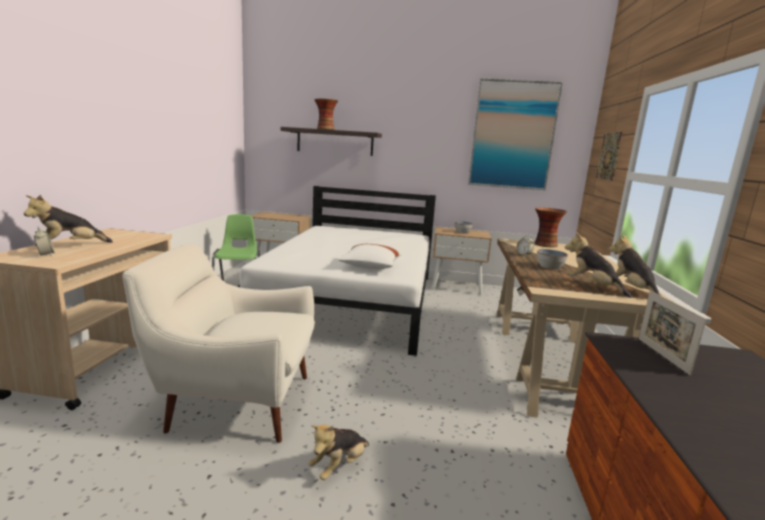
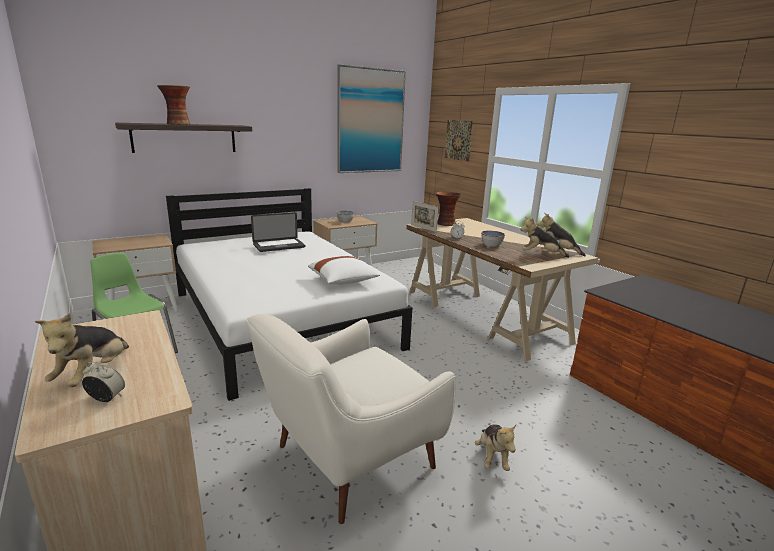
camera: 40 degrees left, 5 degrees up
picture frame [638,291,707,375] -> picture frame moved to [411,201,438,232]
none -> laptop [251,212,305,252]

